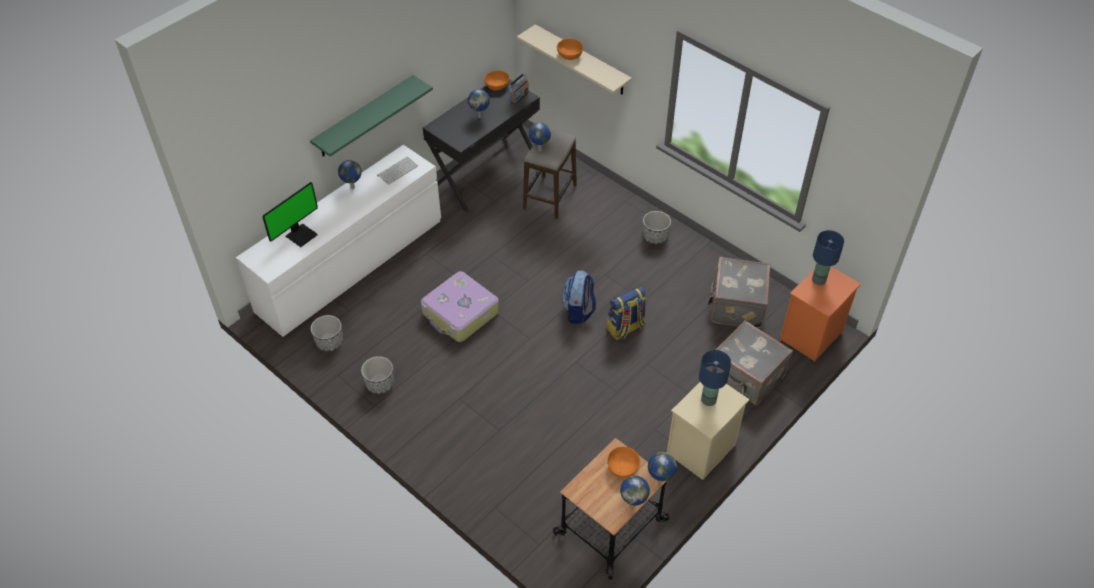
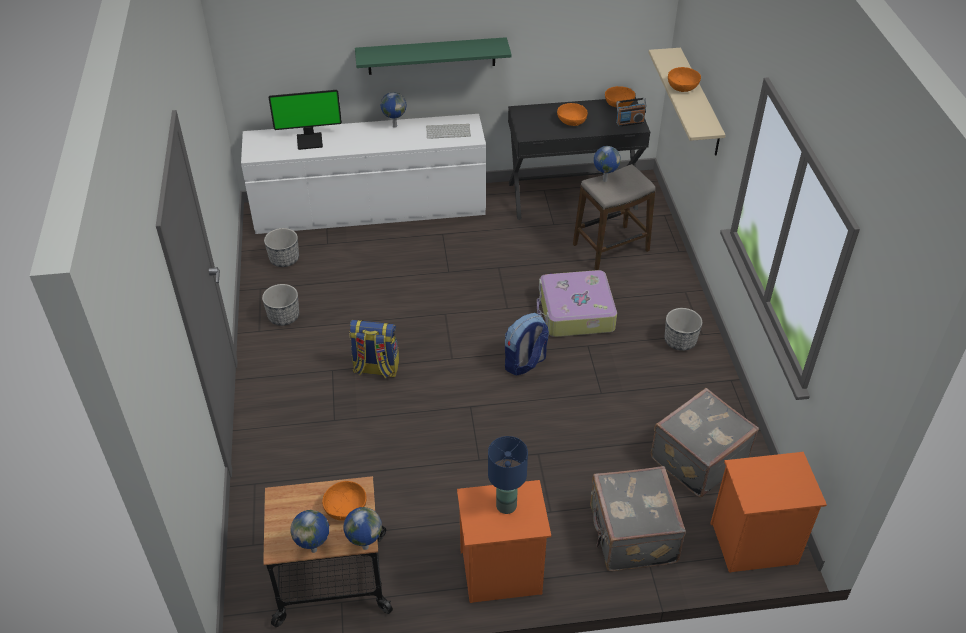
camera: 40 degrees right, 5 degrees down
suitcase [421,271,499,342] -> suitcase moved to [537,270,617,337]
globe [468,89,490,118] -> orange bowl [557,103,588,126]
backpack [607,286,647,340] -> backpack moved to [349,320,399,379]
beige nightstand [667,382,750,480] -> orange nightstand [457,480,551,603]
blue table lamp [812,230,844,285] -> none

